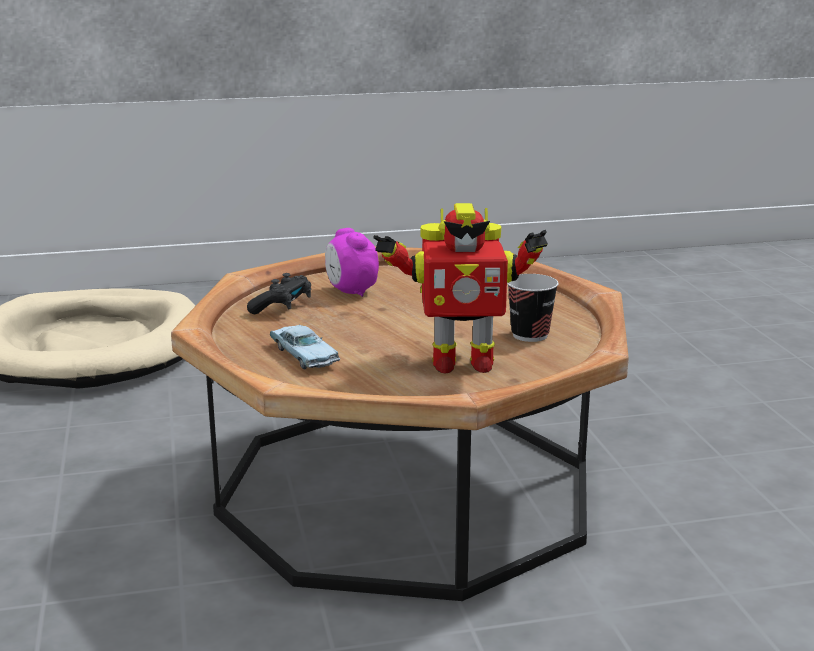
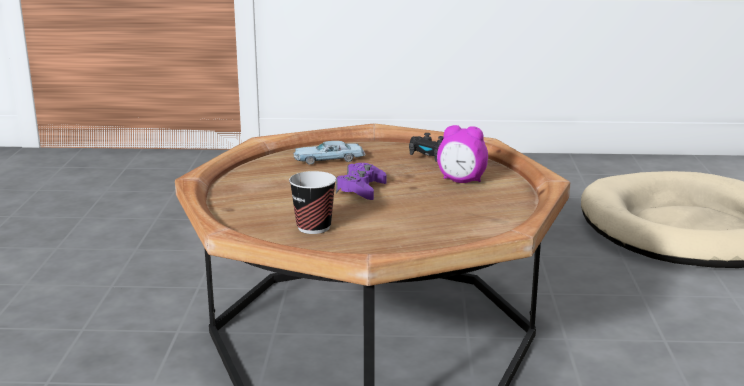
camera: 105 degrees right, 0 degrees up
alarm clock [325,228,379,297] -> alarm clock turned 150 degrees counterclockwise [437,125,488,183]
toy robot [373,203,548,373] -> none
none -> purple game controller [336,163,386,200]

